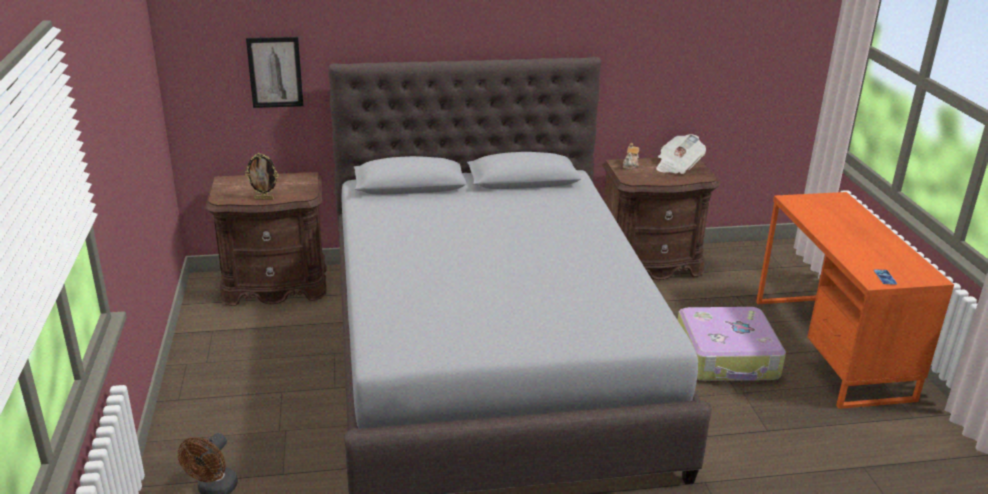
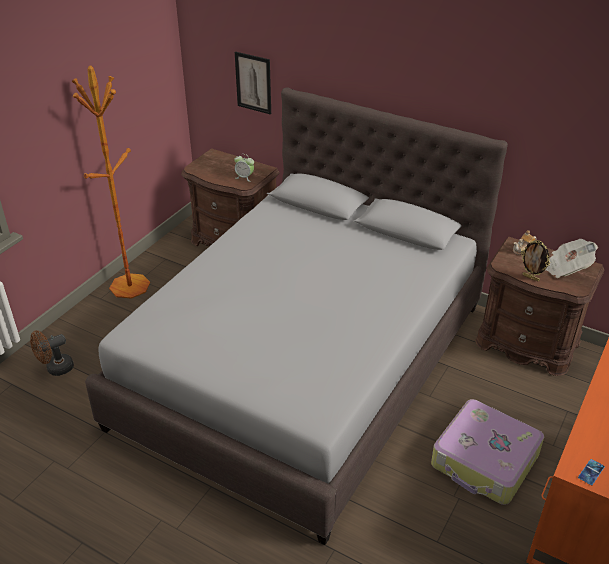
camera: 40 degrees right, 10 degrees up
picture frame [245,153,279,200] -> picture frame moved to [521,240,550,282]
none -> orange clothes rack [72,65,150,299]
none -> alarm clock [234,154,254,182]

